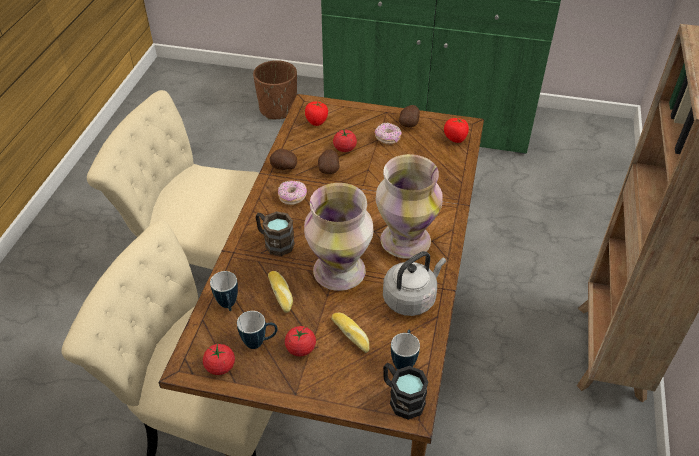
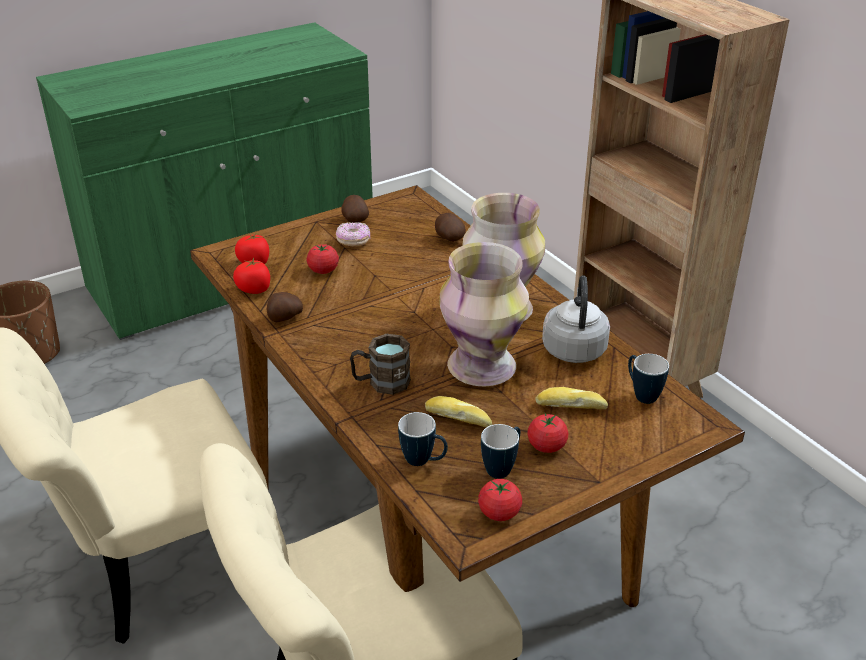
camera: 45 degrees left, 10 degrees down
donut [278,180,307,205] -> none
potato [318,149,340,174] -> potato moved to [435,213,466,242]
black mug [383,363,428,420] -> none
tomato [444,116,469,143] -> tomato moved to [233,258,270,294]

